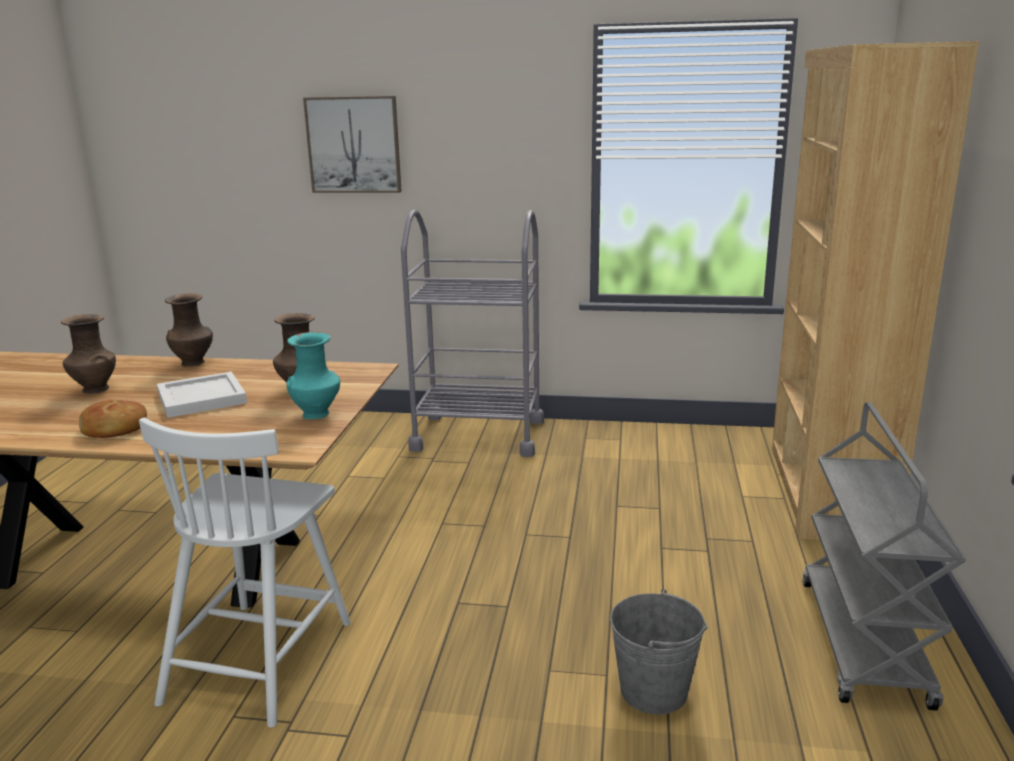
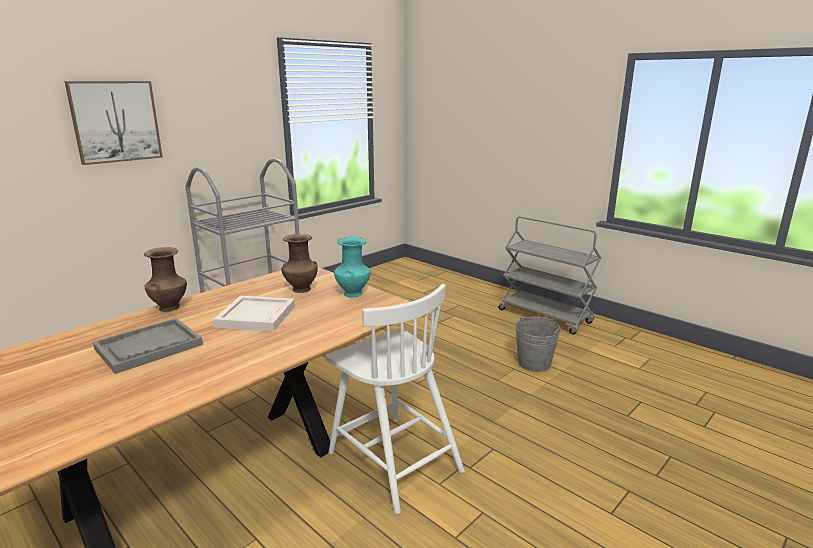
camera: 55 degrees left, 0 degrees up
brown vase [61,314,116,394] -> grey tray [93,318,203,374]
bread [79,400,147,438] -> none
brown bookcase [772,41,979,540] -> none

